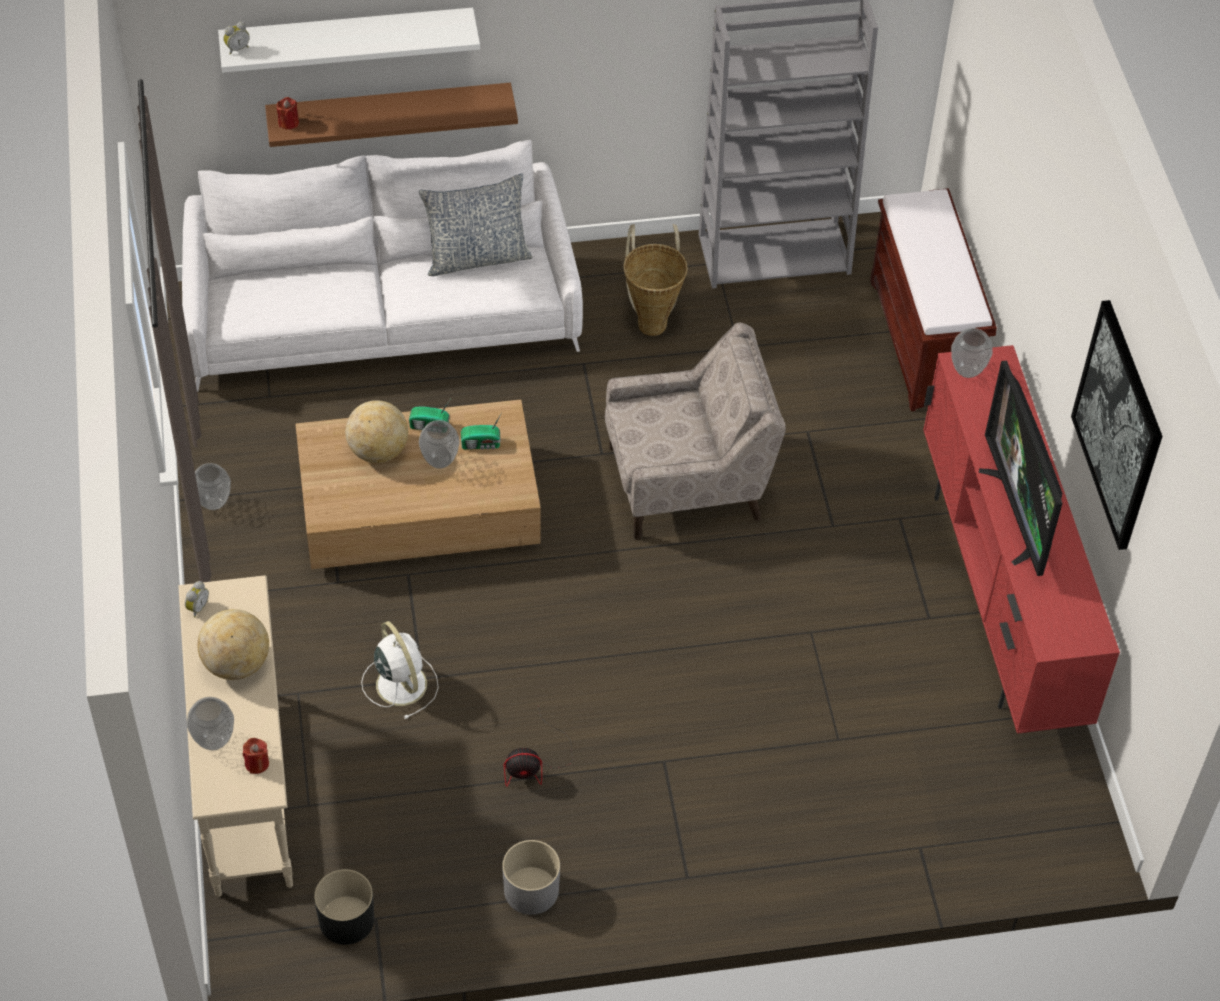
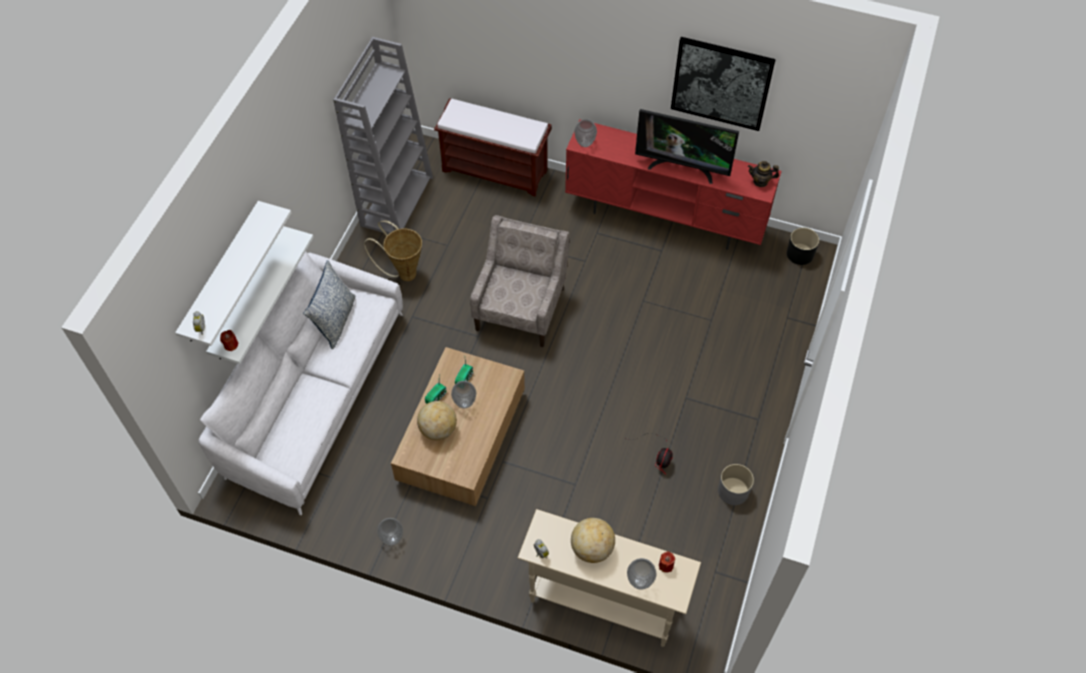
camera: 60 degrees left, 5 degrees up
brown shelf [265,83,518,147] -> white shelf [206,226,314,364]
black planter [314,869,374,945] -> black planter moved to [787,228,819,265]
white fan [361,621,439,719] -> none
none -> teapot [748,161,779,187]

